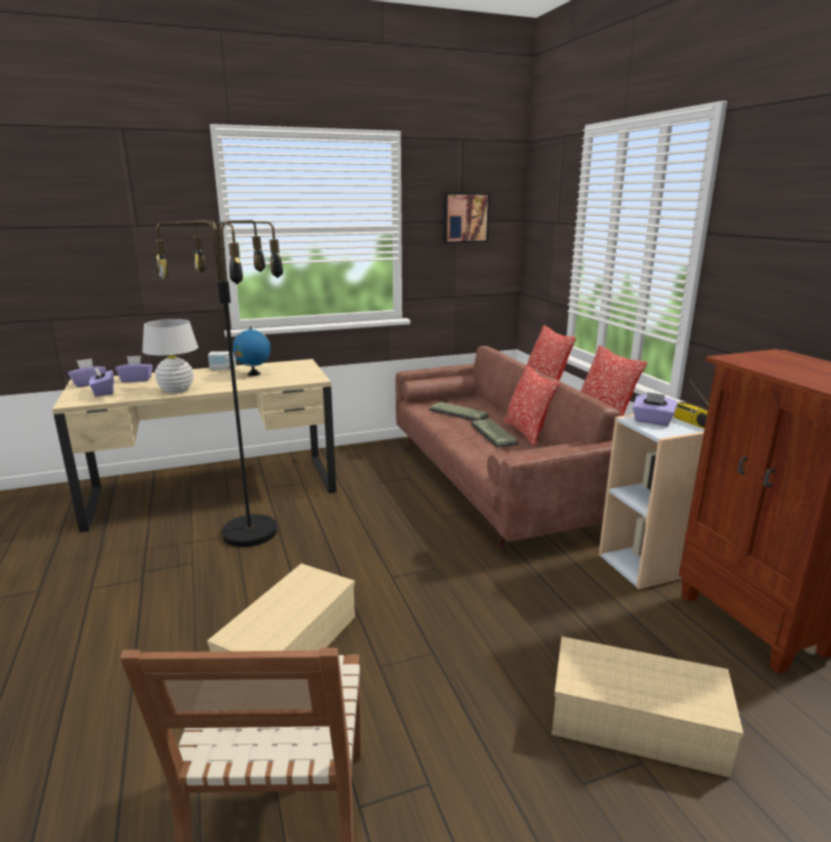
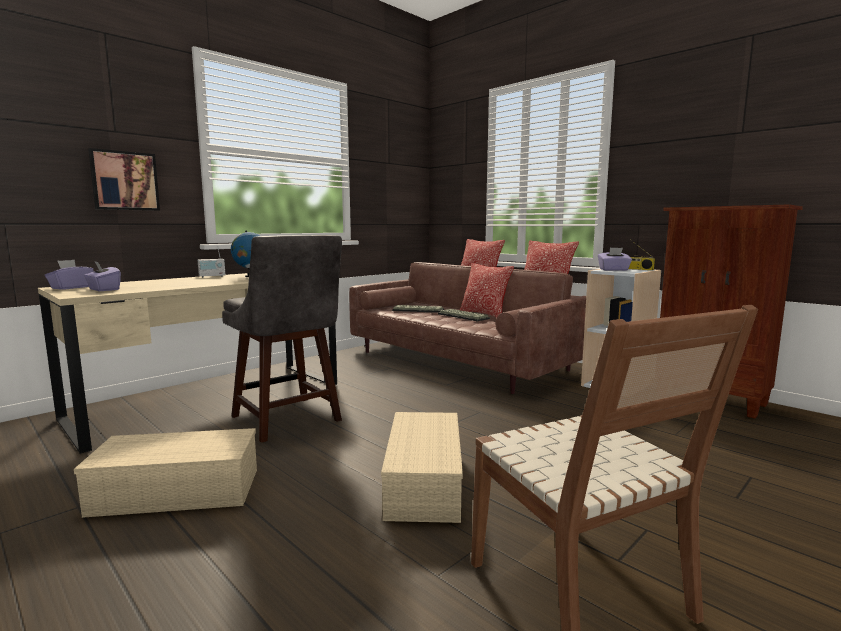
camera: 25 degrees left, 10 degrees down
purple tissue box [115,356,153,382] -> none
white table lamp [142,319,198,393] -> none
floor lamp [155,220,283,547] -> grey stool [222,235,342,443]
picture [443,193,490,243] -> picture moved to [88,148,160,211]
beige storage box [552,636,744,778] -> beige storage box moved to [74,428,257,518]

